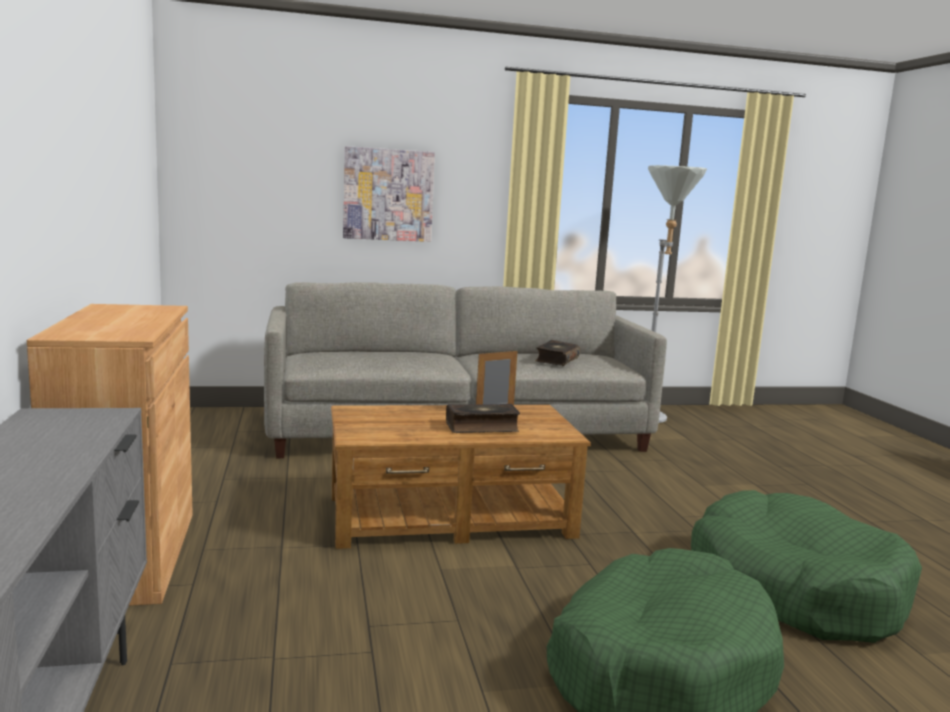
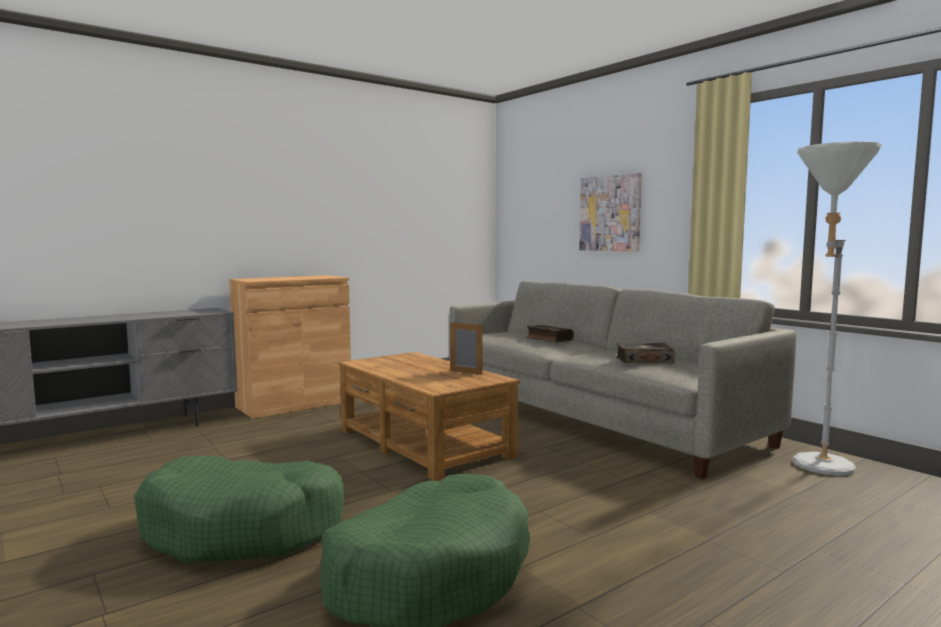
camera: 65 degrees right, 5 degrees down
book [446,404,520,433] -> book moved to [526,325,574,343]

